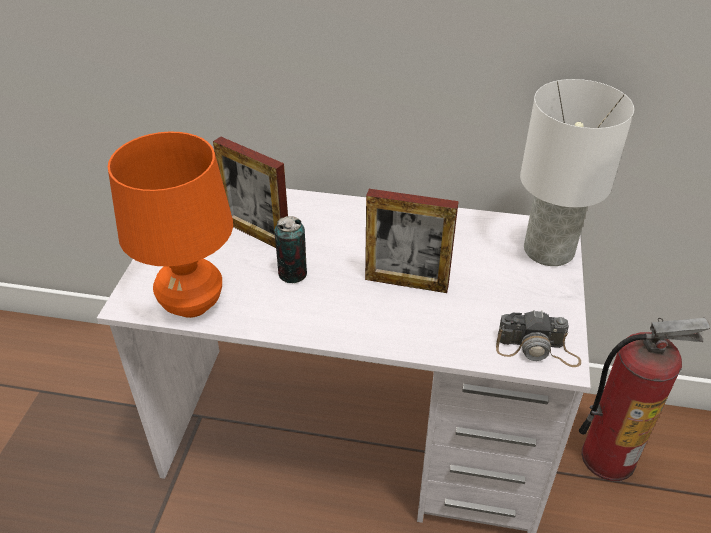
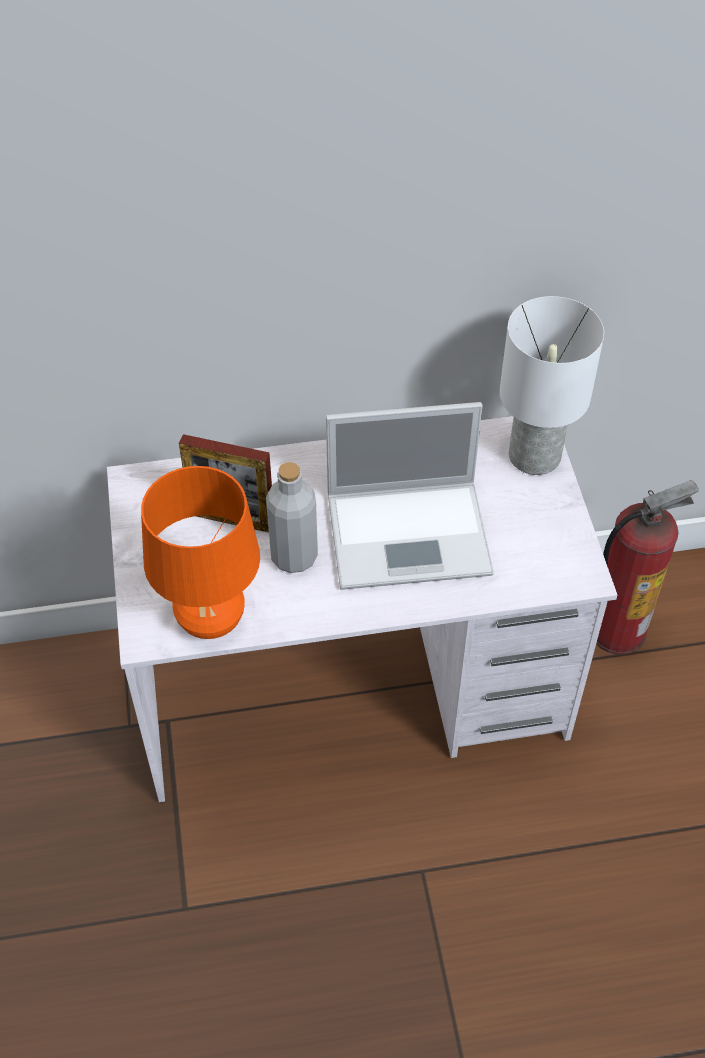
camera: 20 degrees left, 10 degrees up
can [274,216,307,283] -> grey bottle [266,462,318,573]
picture frame [365,189,459,293] -> laptop [326,402,494,590]
camera [496,310,581,367] -> none

